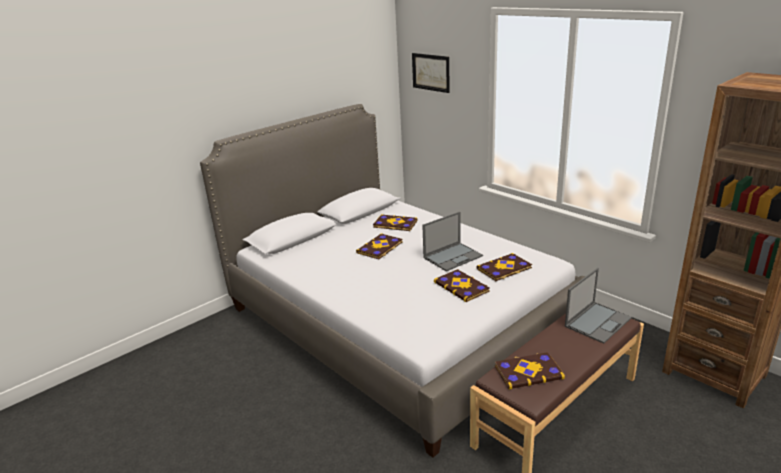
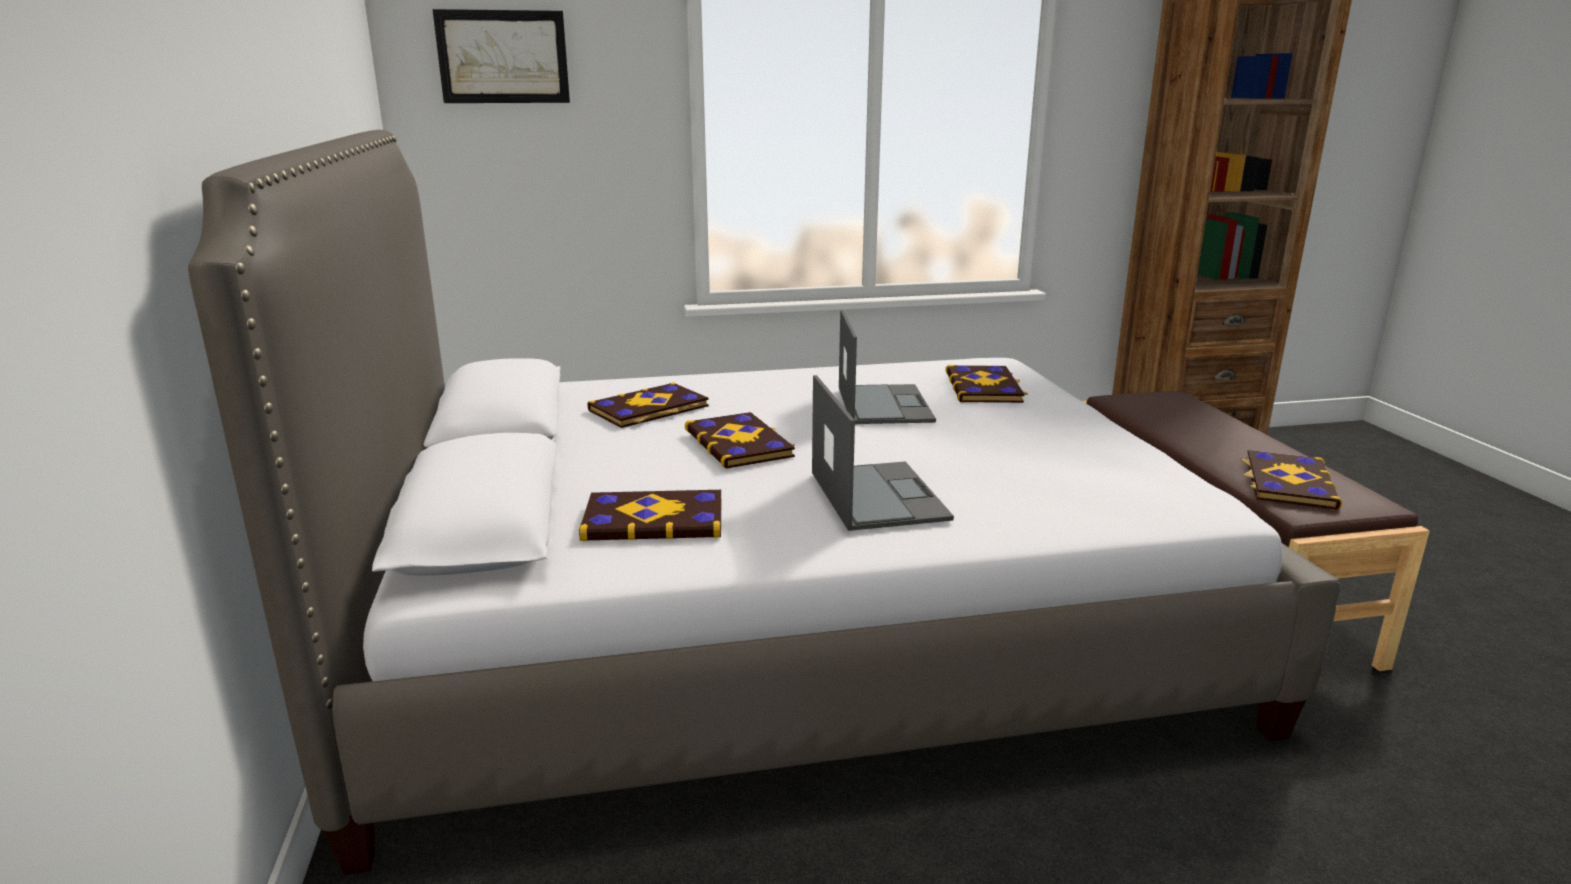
camera: 60 degrees left, 5 degrees down
book [434,269,490,302] -> book moved to [579,490,721,541]
laptop [565,268,632,344] -> laptop moved to [812,375,954,531]

